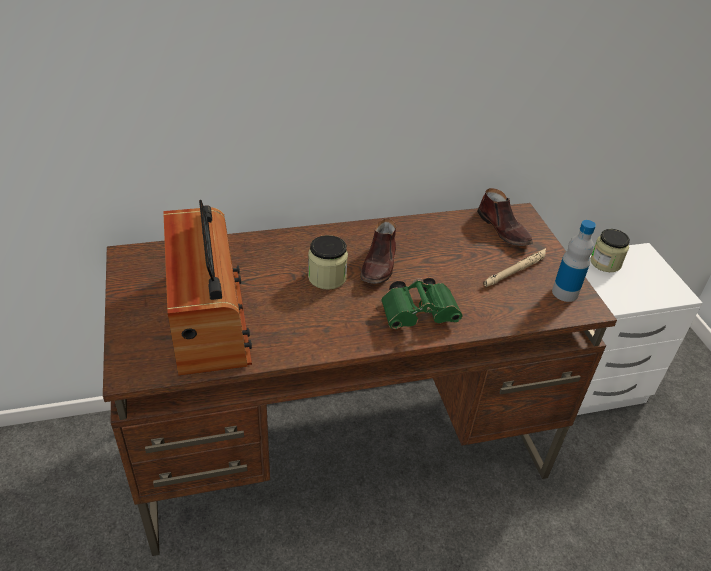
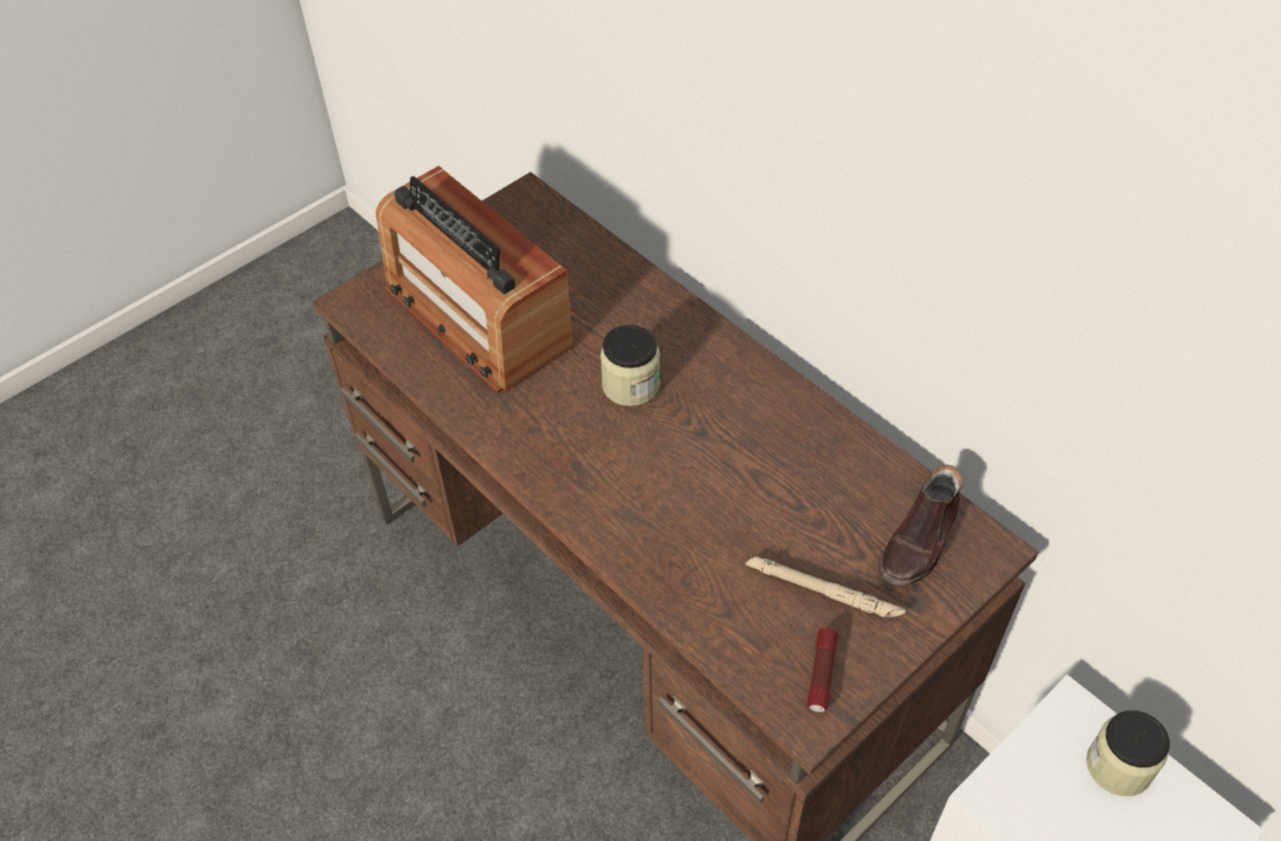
camera: 65 degrees right, 10 degrees up
radio [163,200,252,376] -> radio turned 90 degrees clockwise [375,166,573,394]
brown shoe [360,218,396,284] -> none
green binoculars [381,278,462,329] -> none
bottle [552,220,596,302] -> flashlight [807,628,838,712]

